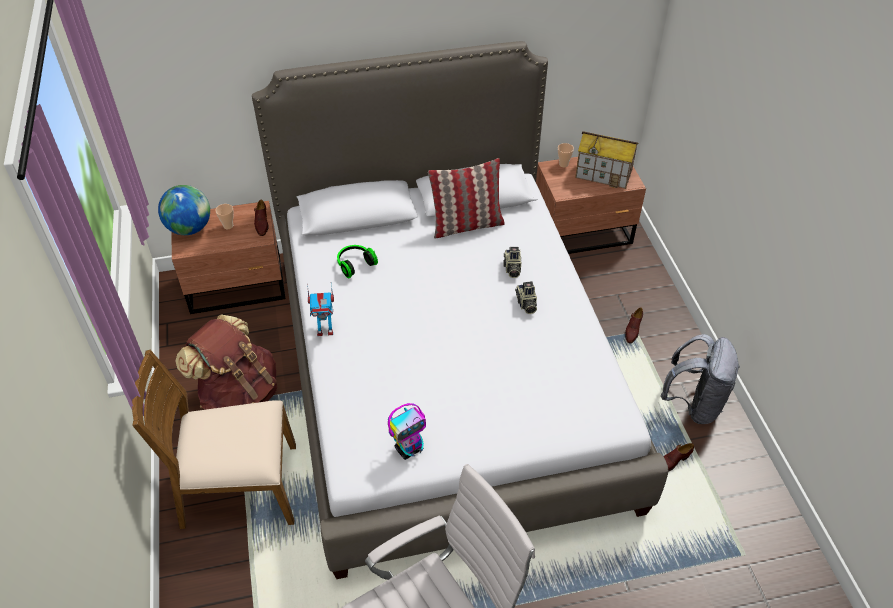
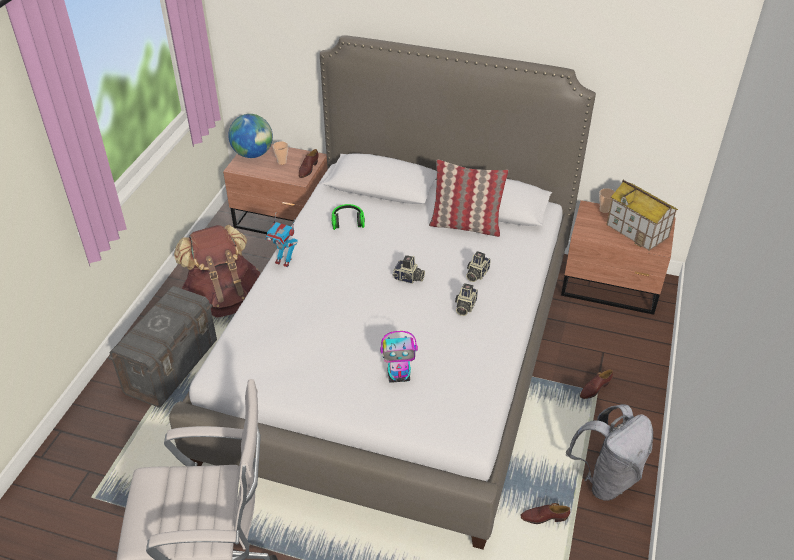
camera: 30 degrees right, 5 degrees down
brown chair [132,350,296,529] -> grey storage box [108,286,217,408]
toy robot [388,403,426,460] -> toy robot moved to [380,331,418,383]
none -> camera [392,255,425,284]

